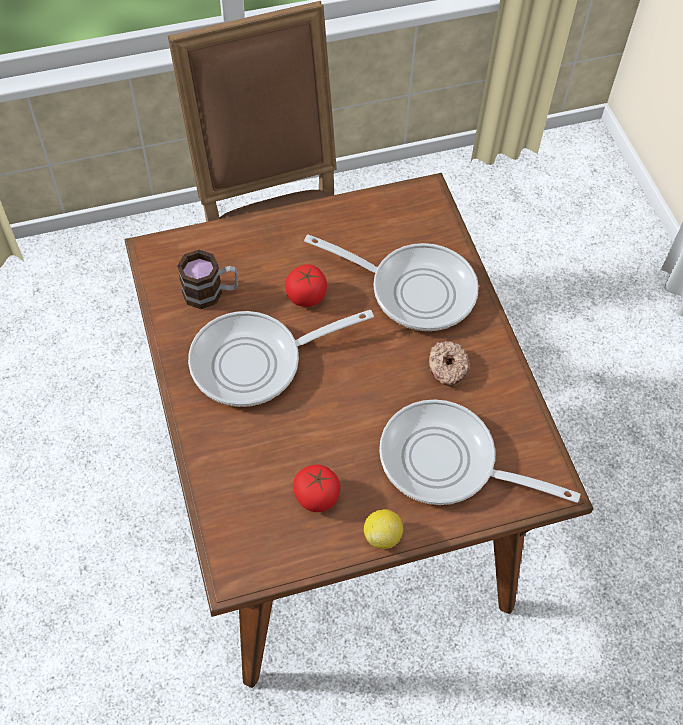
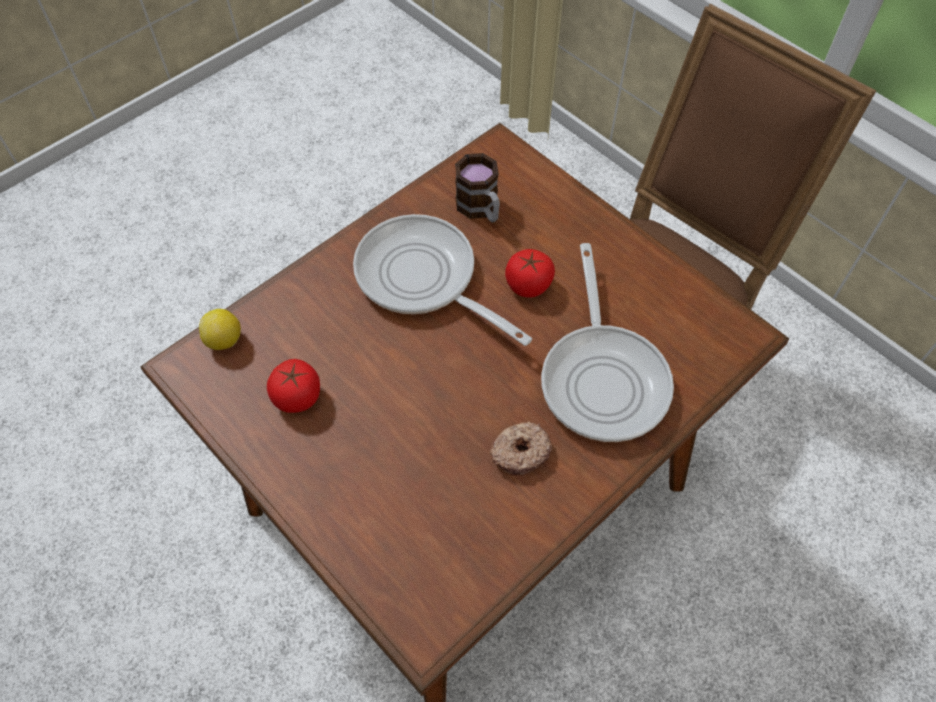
camera: 65 degrees right, 0 degrees up
lemon [364,509,403,549] -> lemon moved to [199,309,241,350]
frying pan [379,399,581,505] -> none

